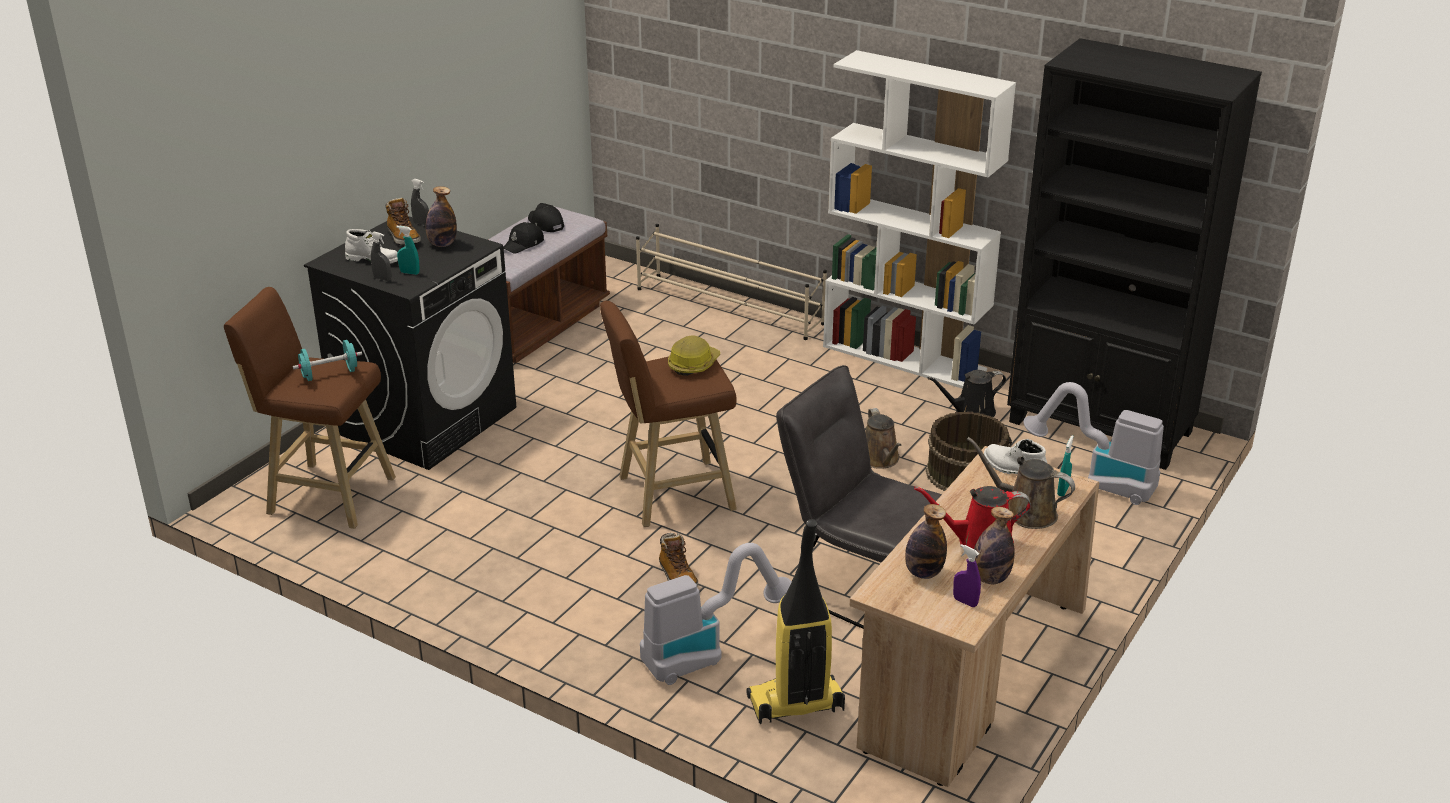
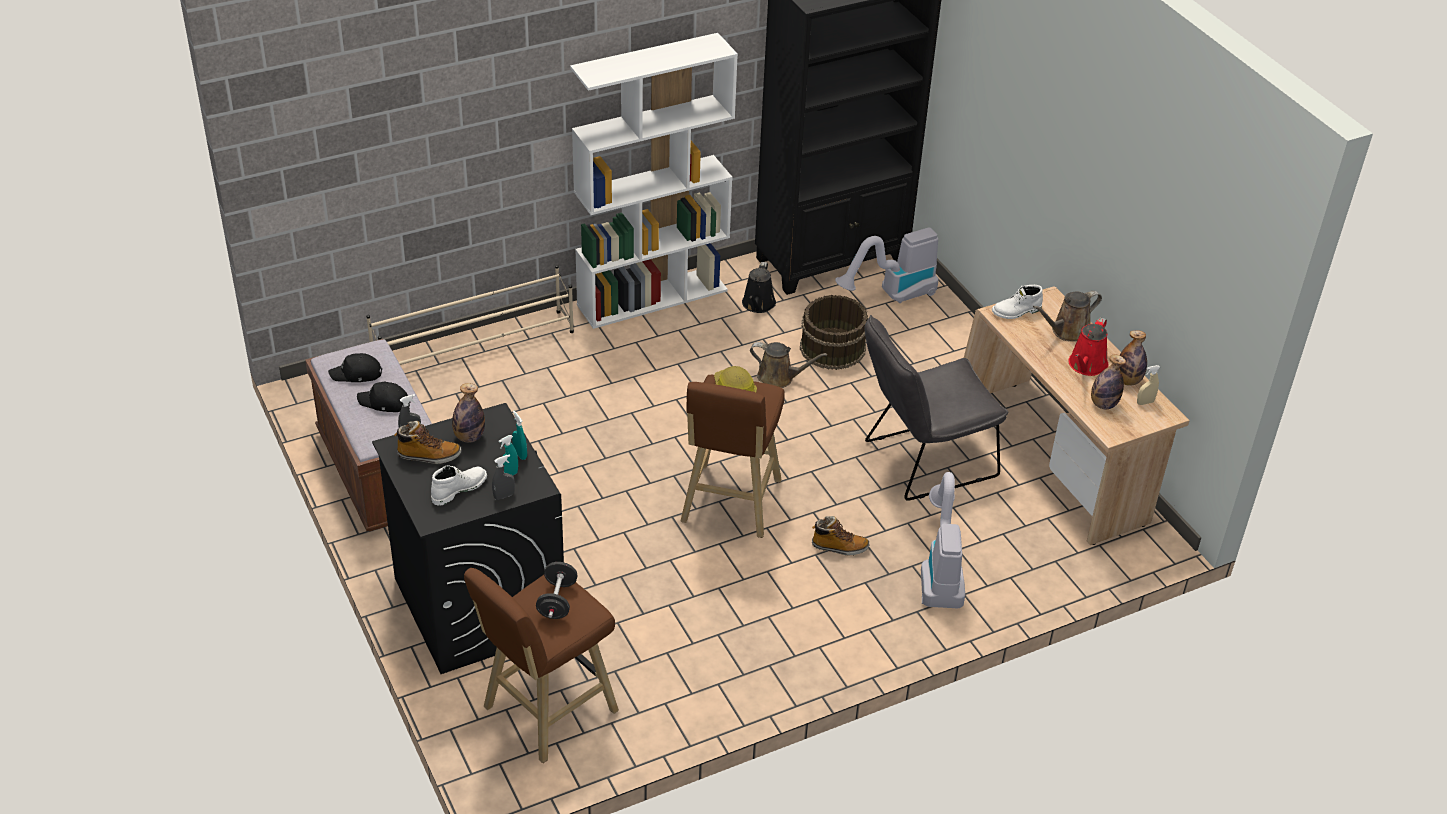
camera: 60 degrees left, 10 degrees up
turquoise dumbbell [293,340,362,381] -> black dumbbell [536,562,577,619]
black cap [504,222,544,254] -> black cap turned 120 degrees clockwise [357,382,410,412]
vacuum cleaner [746,519,845,724] -> none
purple spray bottle [953,544,981,607] -> beige spray bottle [1137,365,1160,405]
turquoise spray bottle [1057,435,1074,496] -> turquoise spray bottle moved to [512,411,527,460]

